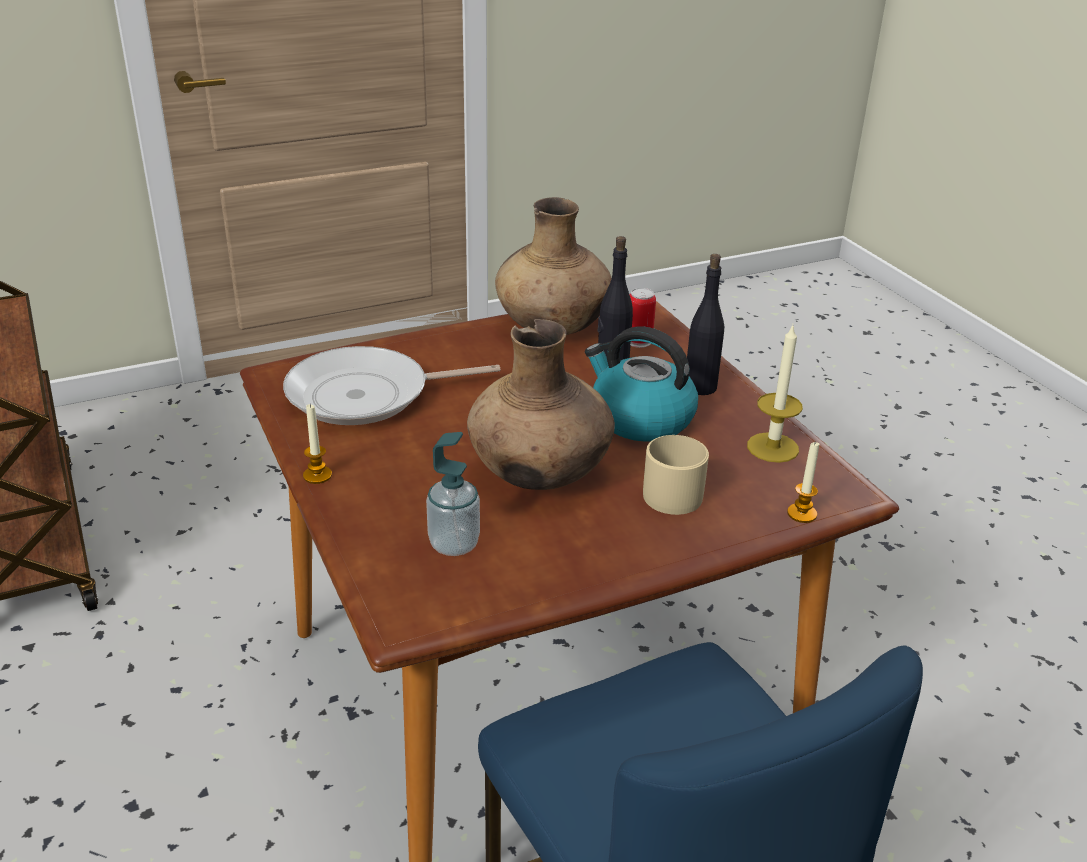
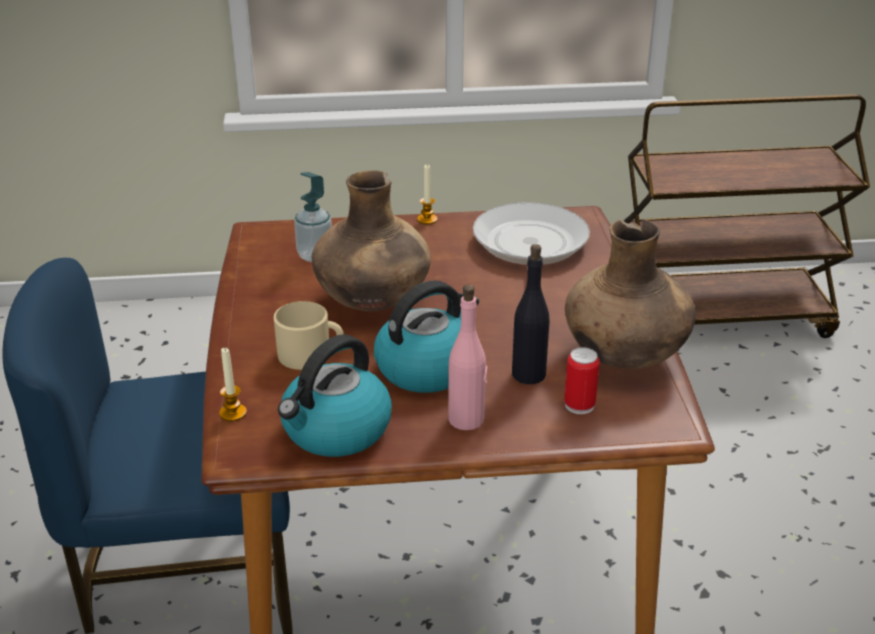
camera: 110 degrees right, 0 degrees up
black bottle [687,254,724,395] -> pink bottle [448,284,487,430]
candle [747,325,803,463] -> kettle [278,334,392,457]

